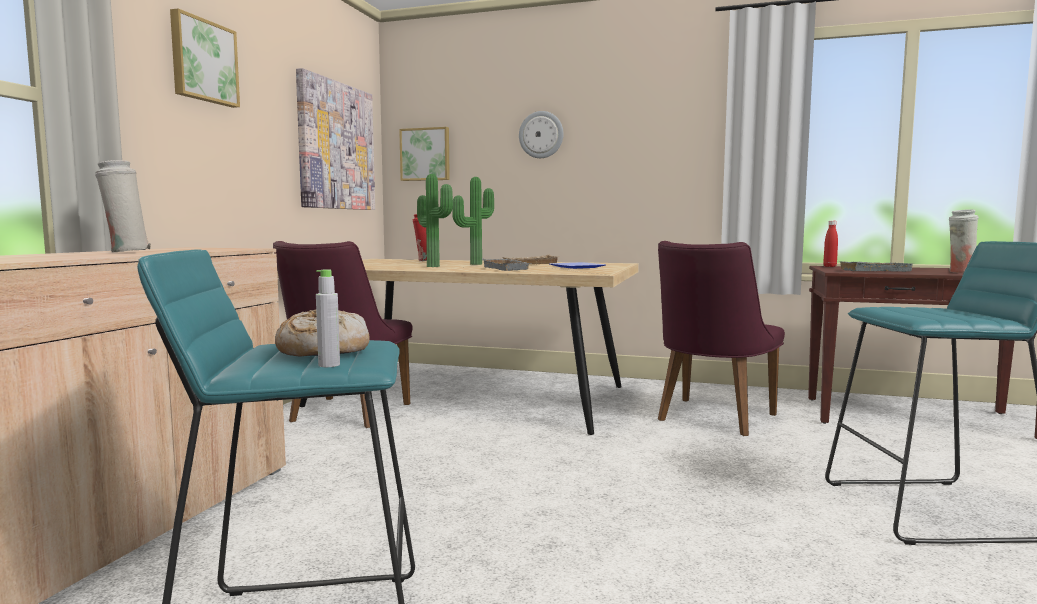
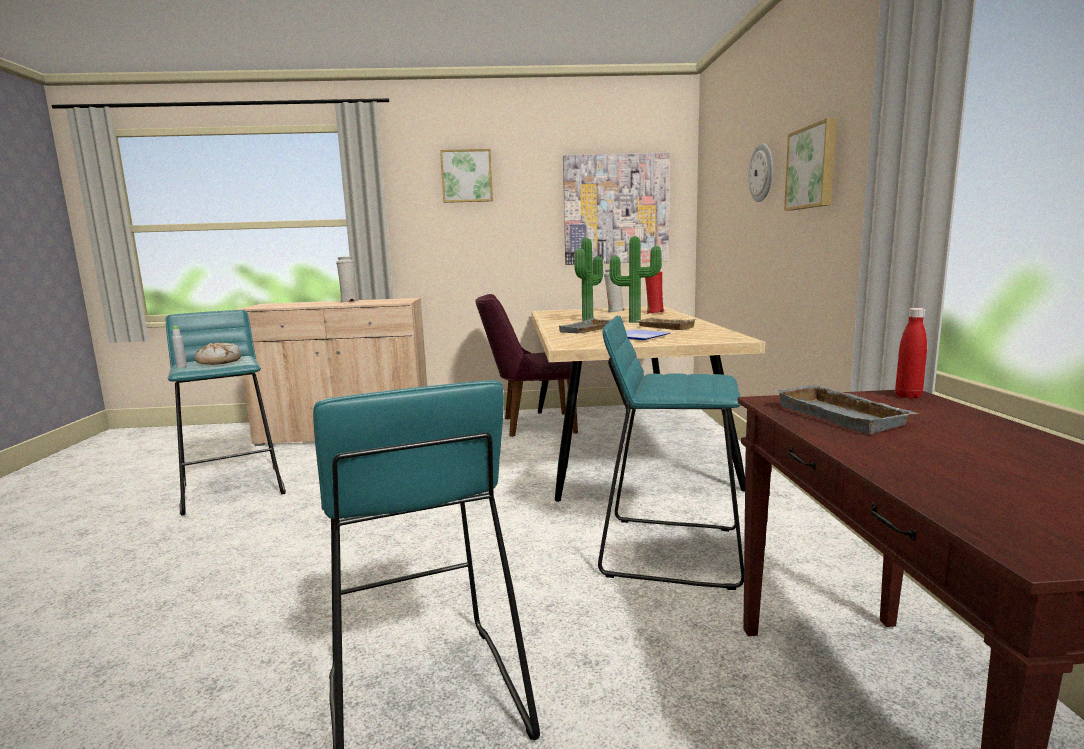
camera: 70 degrees right, 5 degrees up
picture [399,127,450,181] -> picture moved to [784,118,837,211]
purple chair [658,241,785,436] -> turquoise stool [598,316,744,590]
white vase [949,209,979,273] -> white vase moved to [604,269,625,313]

